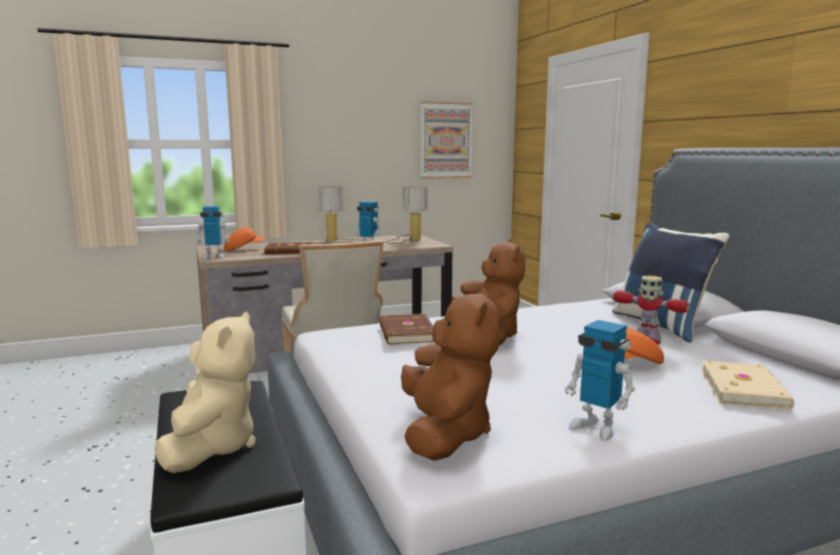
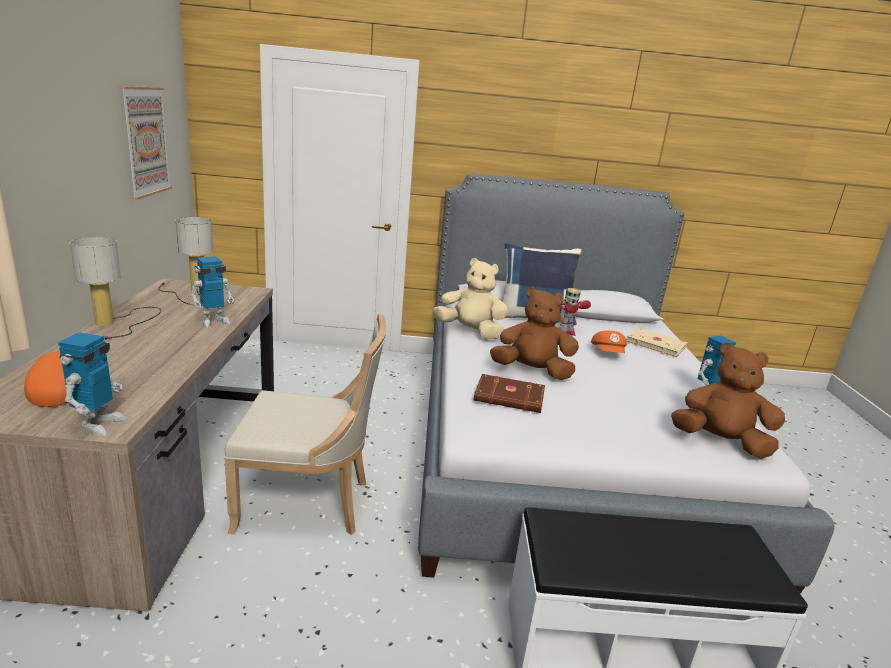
camera: 70 degrees left, 10 degrees up
beige plush toy [155,311,256,473] -> beige plush toy moved to [432,258,508,339]
brown book [264,242,315,254] -> none

